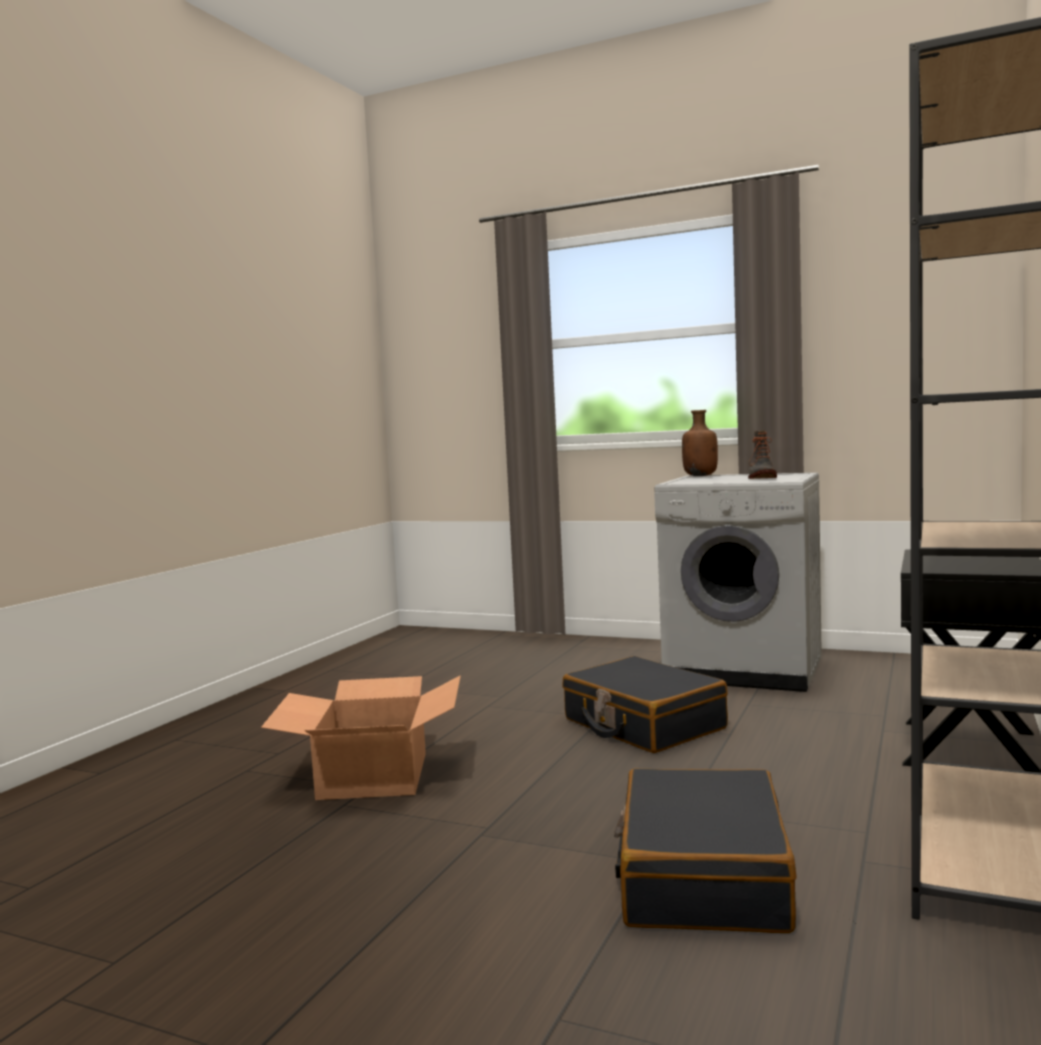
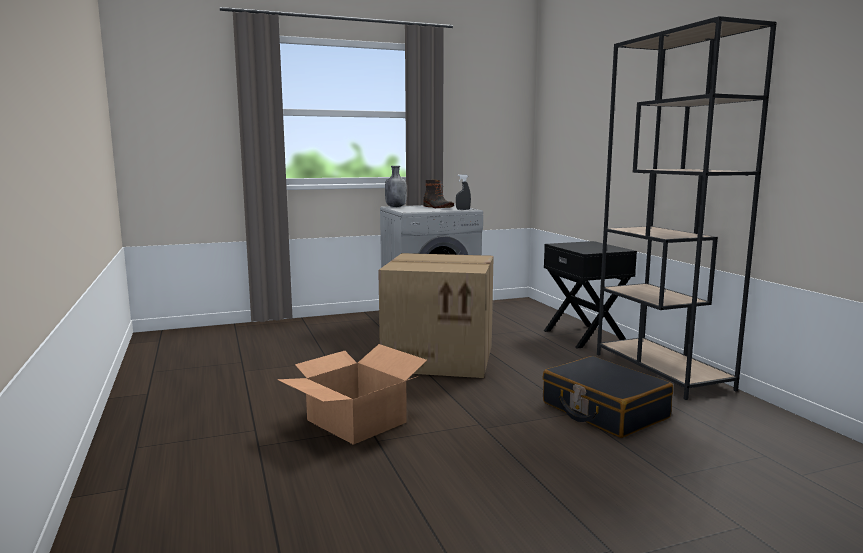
camera: 45 degrees left, 5 degrees up
black suitcase [562,656,728,753] -> cardboard box [378,253,494,378]
brown bottle [682,410,718,476] -> grey bottle [385,166,407,207]
none -> grey spray bottle [456,174,471,210]

